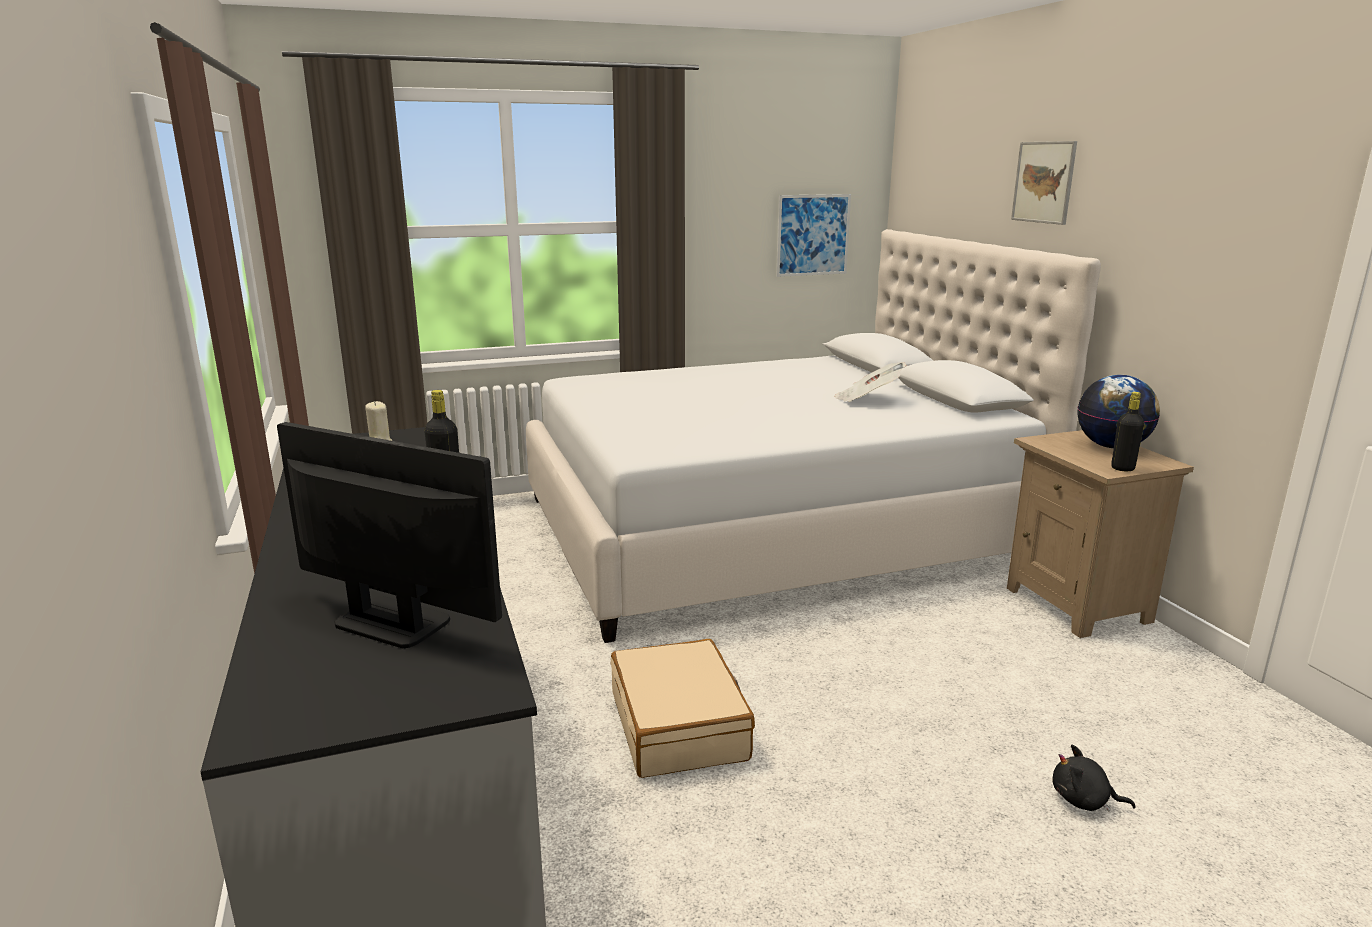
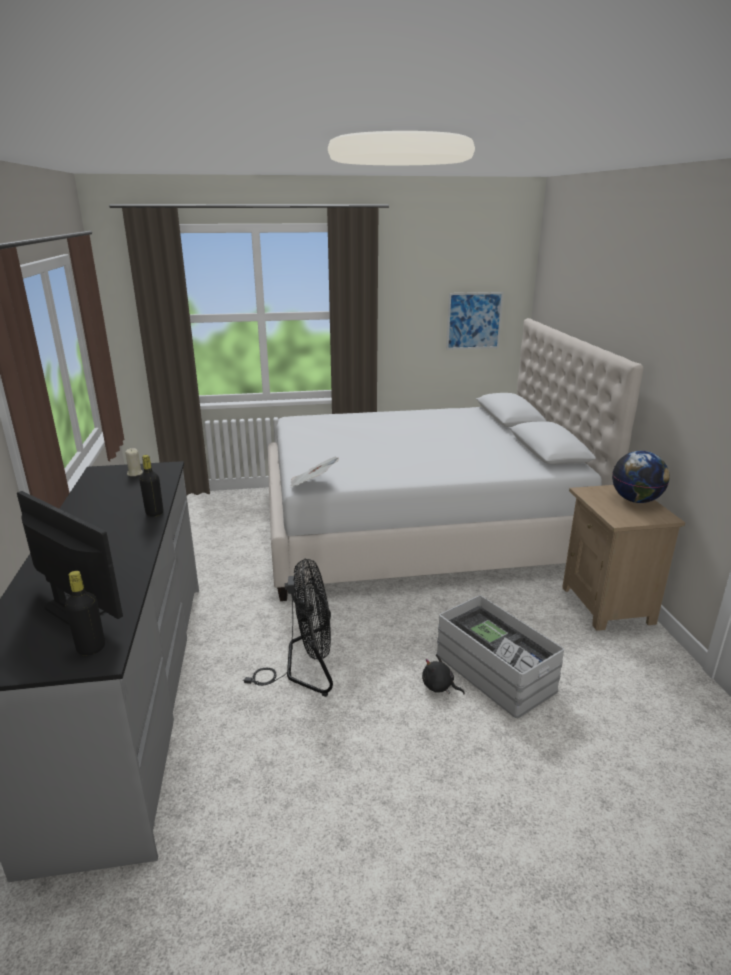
camera: 10 degrees right, 5 degrees up
beige suitcase [611,639,755,778] -> black fan [242,558,333,697]
newspaper [834,362,907,402] -> newspaper moved to [290,456,339,488]
picture [1011,141,1077,225] -> none
black plush toy [1052,745,1135,812] -> black plush toy moved to [422,654,465,695]
black bottle [1111,392,1144,471] -> black bottle moved to [65,571,105,655]
none -> grey storage box [436,595,564,718]

